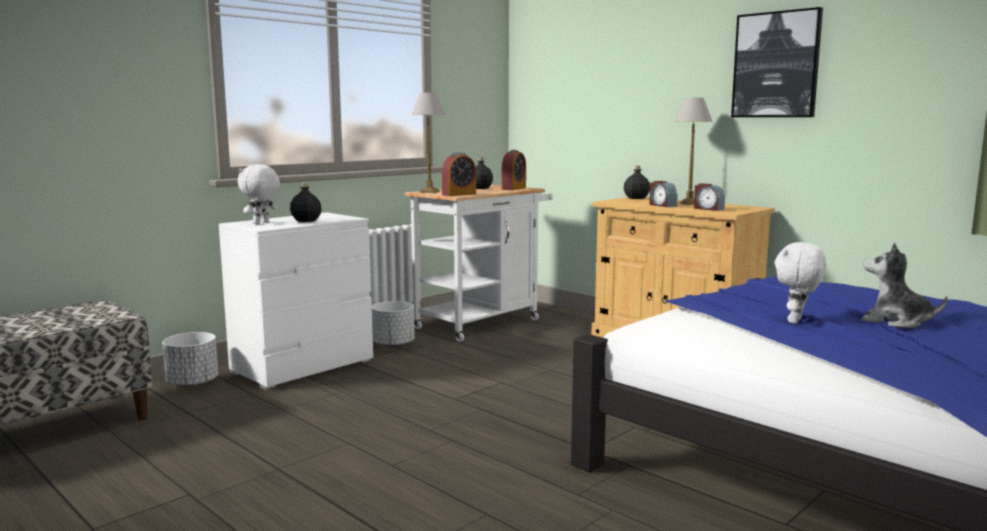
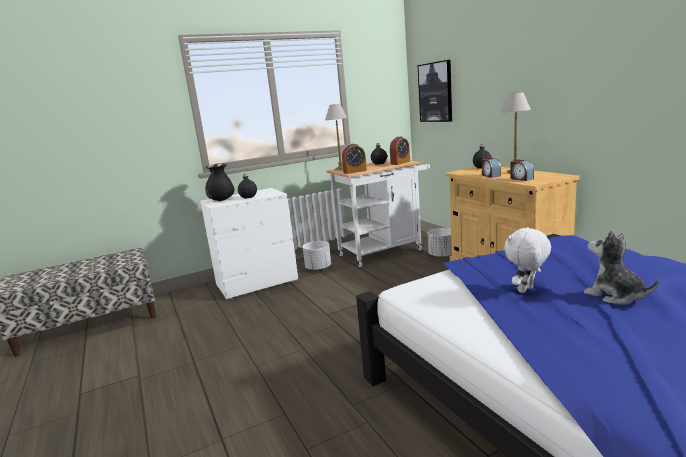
camera: 20 degrees right, 5 degrees up
white planter [162,332,218,388] -> white planter moved to [428,228,452,258]
white plush toy [238,164,280,224] -> black vase [205,163,234,201]
picture [731,7,823,117] -> picture moved to [418,60,452,122]

